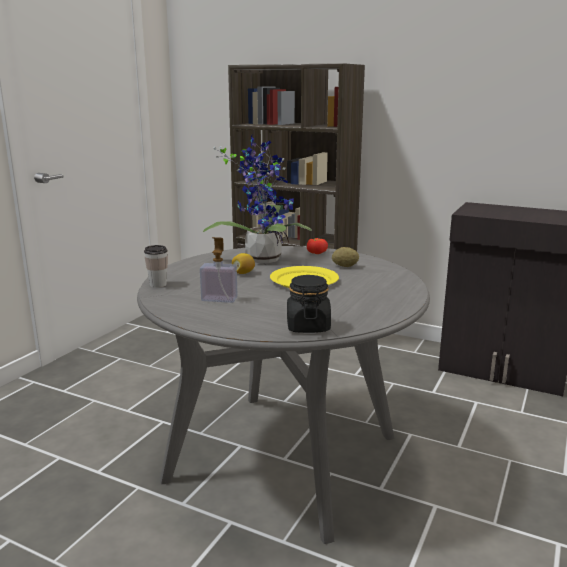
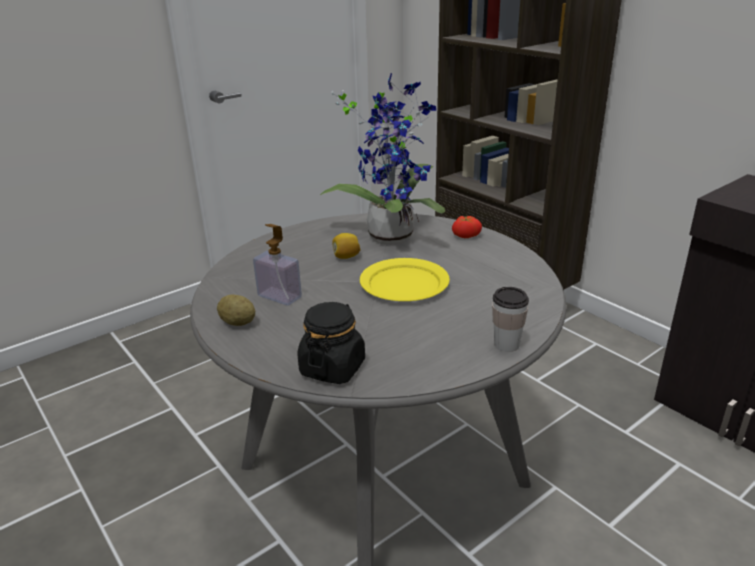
camera: 25 degrees right, 10 degrees up
cup [144,245,168,288] -> cup moved to [492,287,529,352]
potato [332,247,359,267] -> potato moved to [217,295,255,326]

